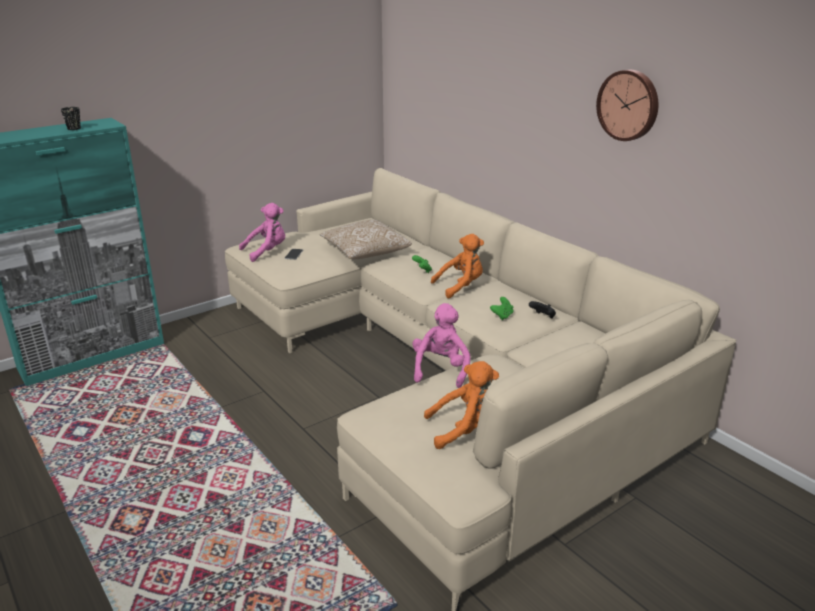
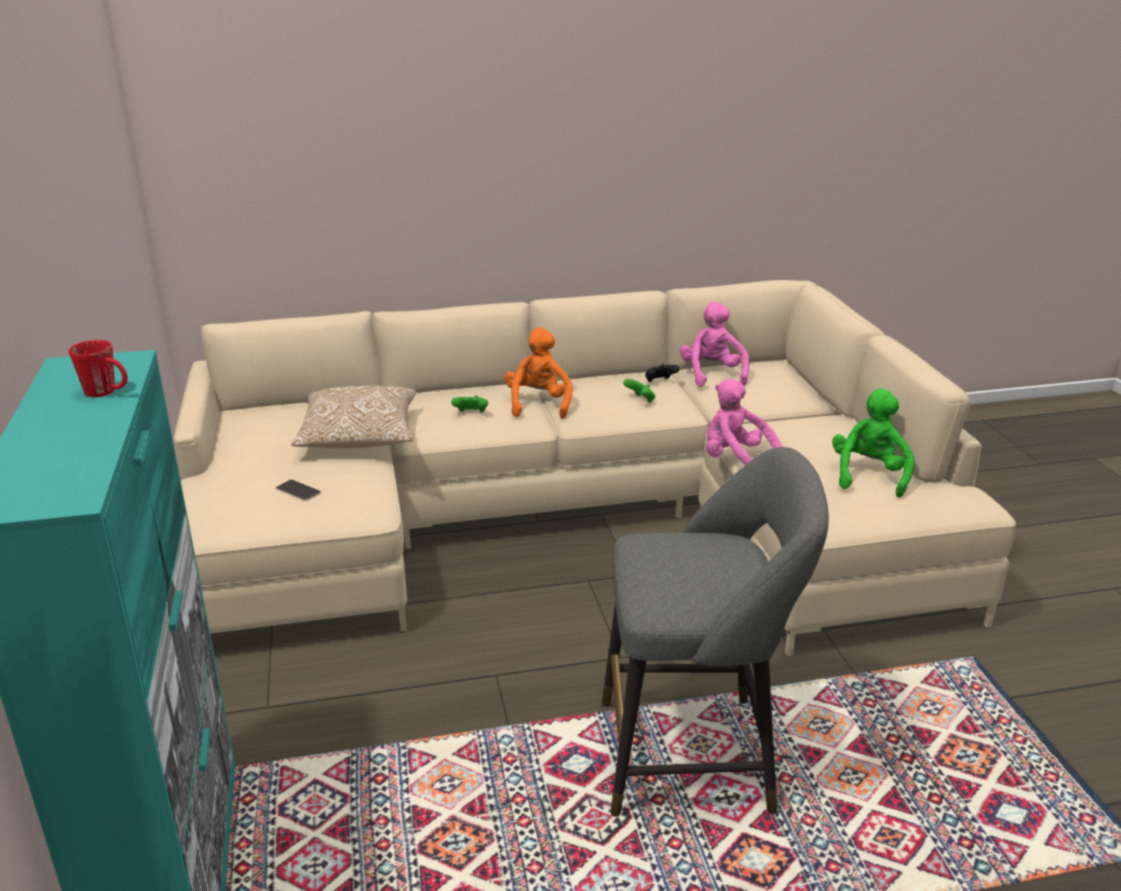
camera: 65 degrees left, 0 degrees up
black mug [61,107,81,130] -> red mug [69,340,128,397]
pink plush toy [239,203,285,262] -> pink plush toy moved to [680,302,750,387]
orange plush toy [424,361,499,449] -> green plush toy [832,389,914,498]
wall clock [596,70,658,141] -> none
none -> grey stool [602,447,829,817]

